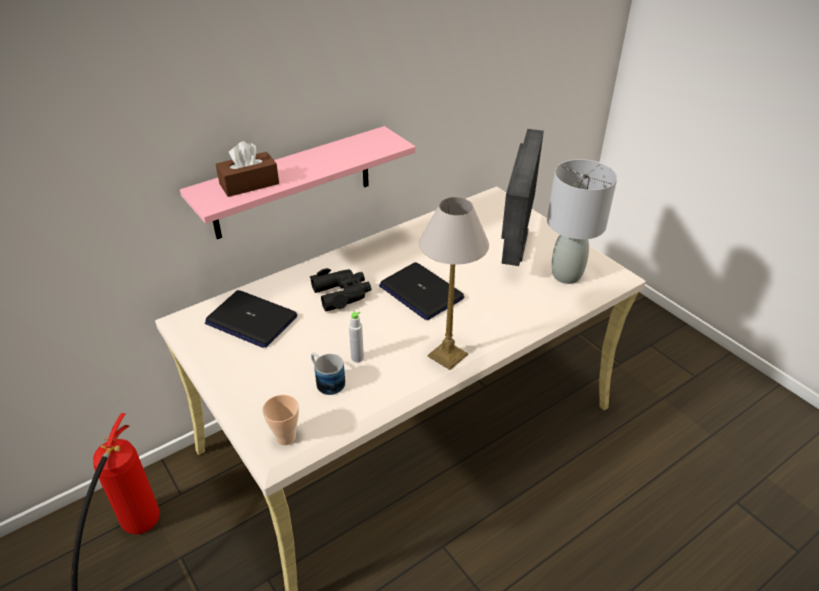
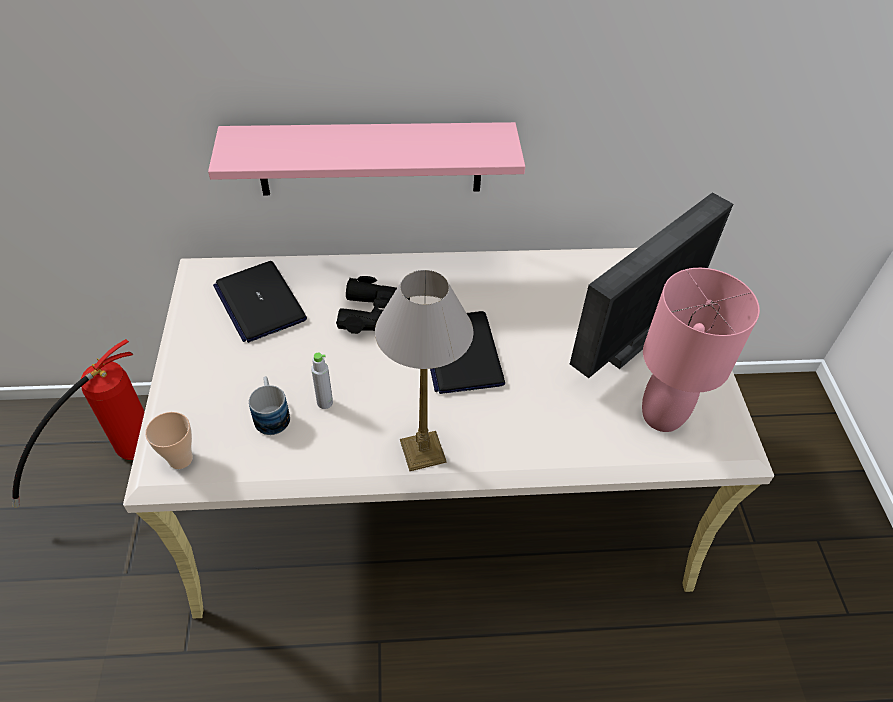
camera: 30 degrees right, 10 degrees up
brown tissue box [216,141,279,197] -> none
grey table lamp [547,159,617,284] -> pink table lamp [642,268,760,432]

